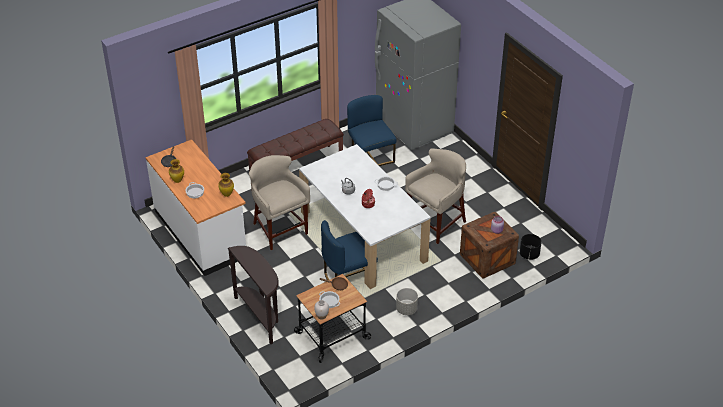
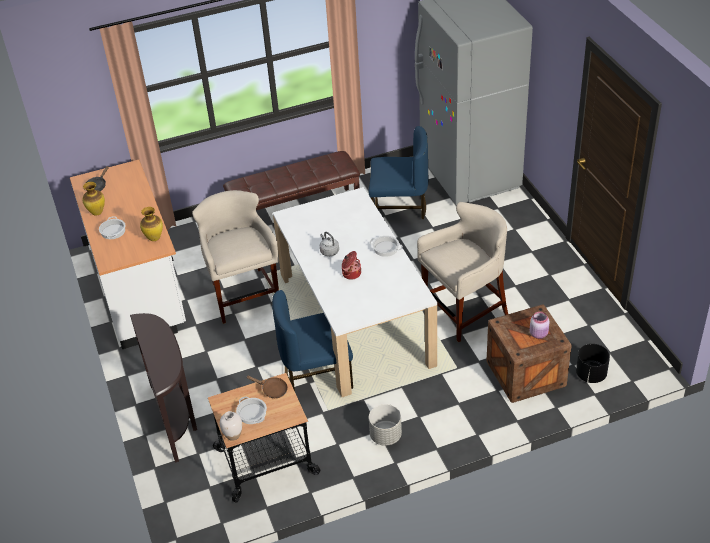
camera: 15 degrees right, 0 degrees up
blue chair [347,95,397,166] -> blue chair turned 105 degrees clockwise [368,126,428,219]

